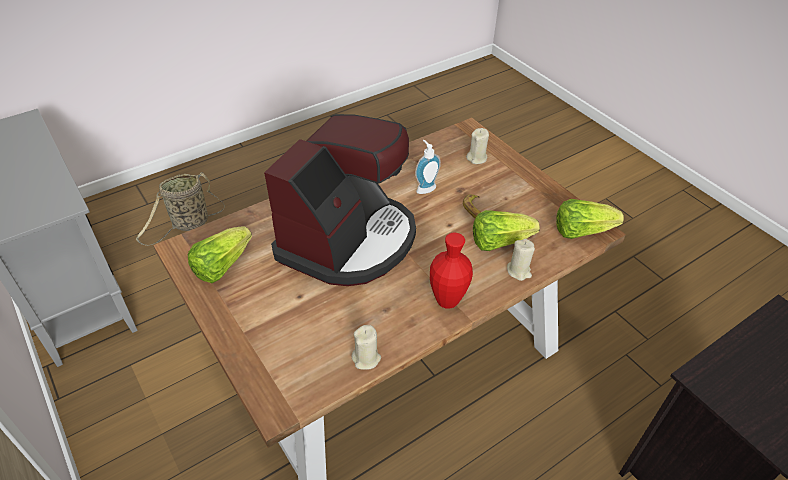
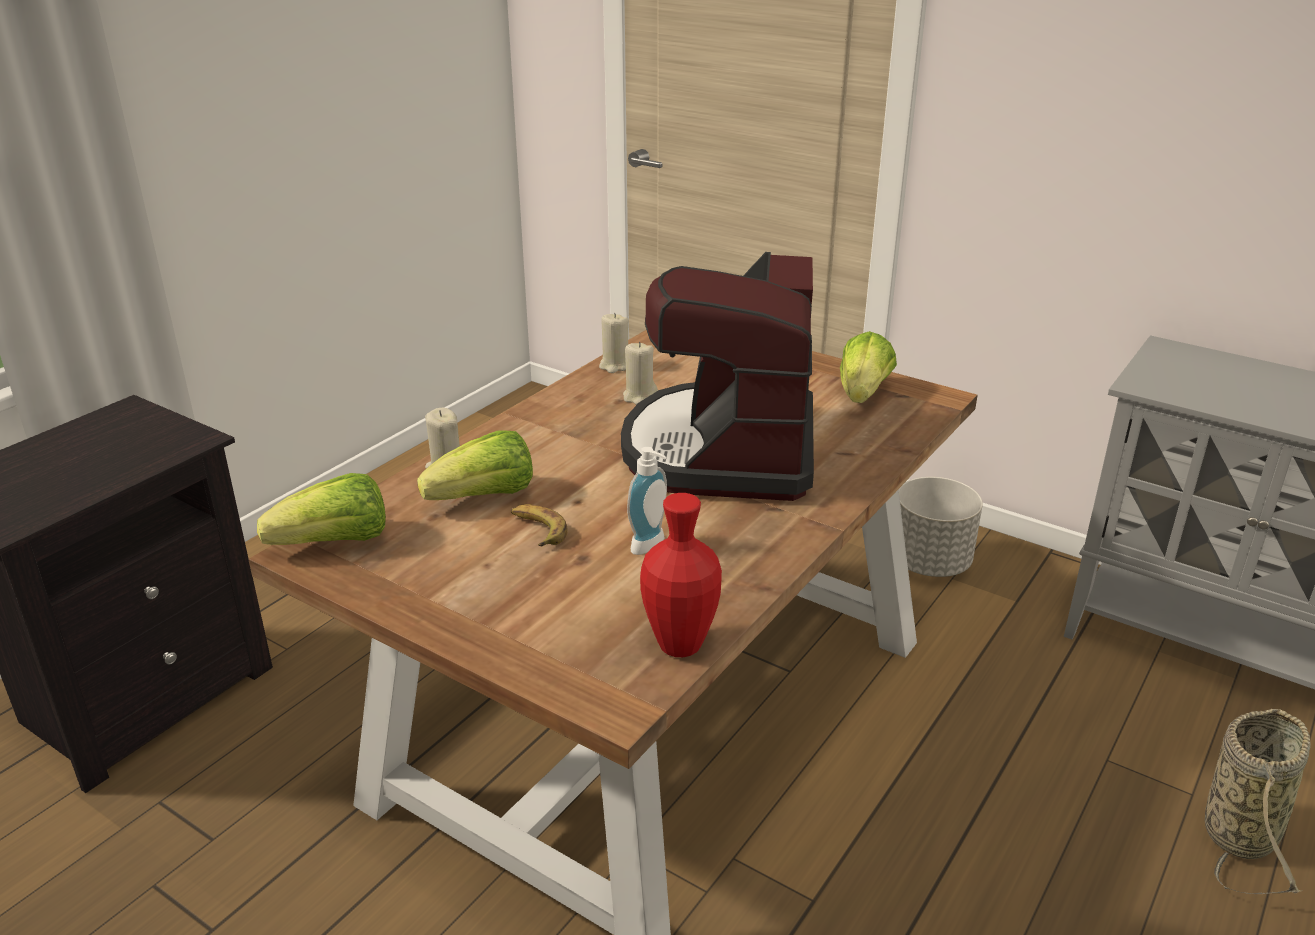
camera: 160 degrees right, 15 degrees down
red vase [430,232,473,309] -> red vase moved to [640,493,722,657]
beige candle [466,128,489,164] -> beige candle moved to [623,342,658,405]
none -> grey planter [898,477,983,577]

